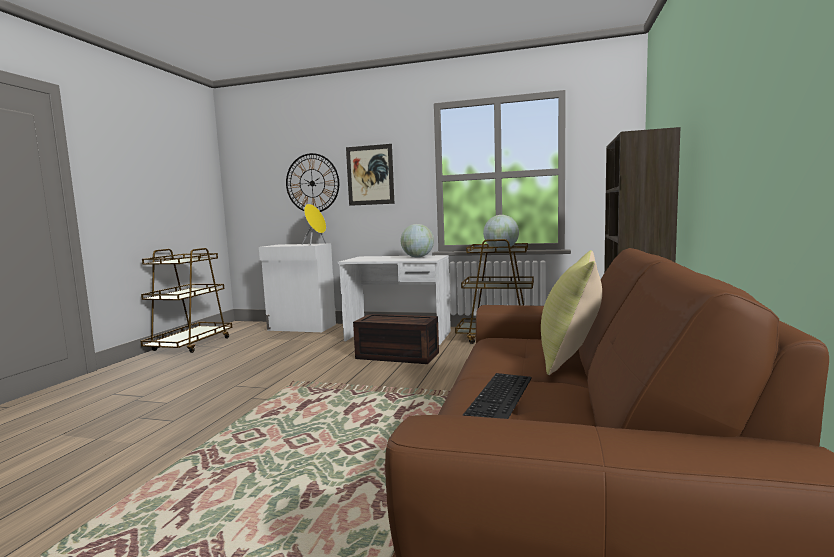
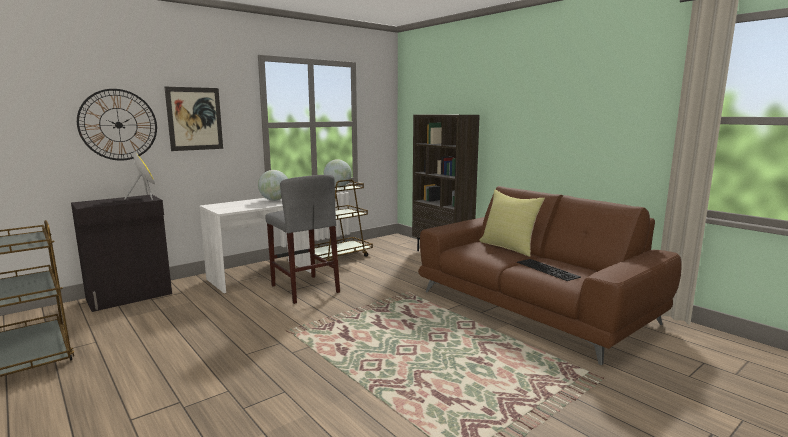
camera: 55 degrees left, 5 degrees up
white cabinet [259,243,336,332] -> black cabinet [71,195,172,312]
brown storage box [353,314,439,364] -> grey stool [265,175,340,304]

